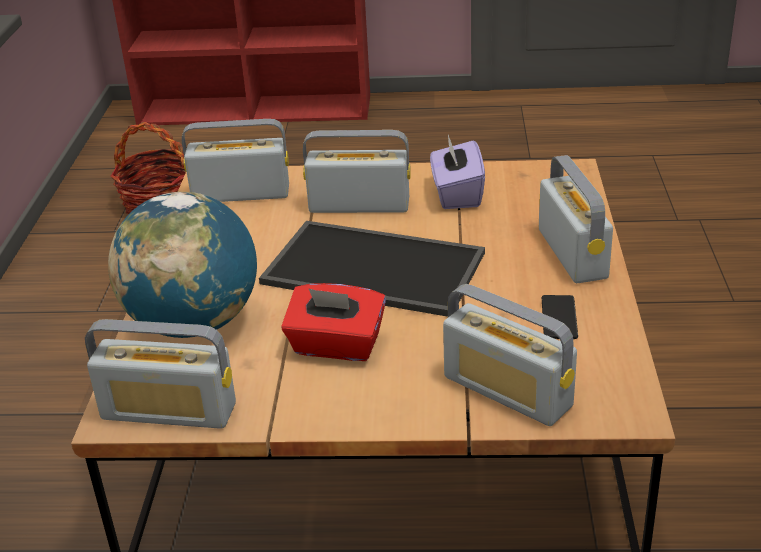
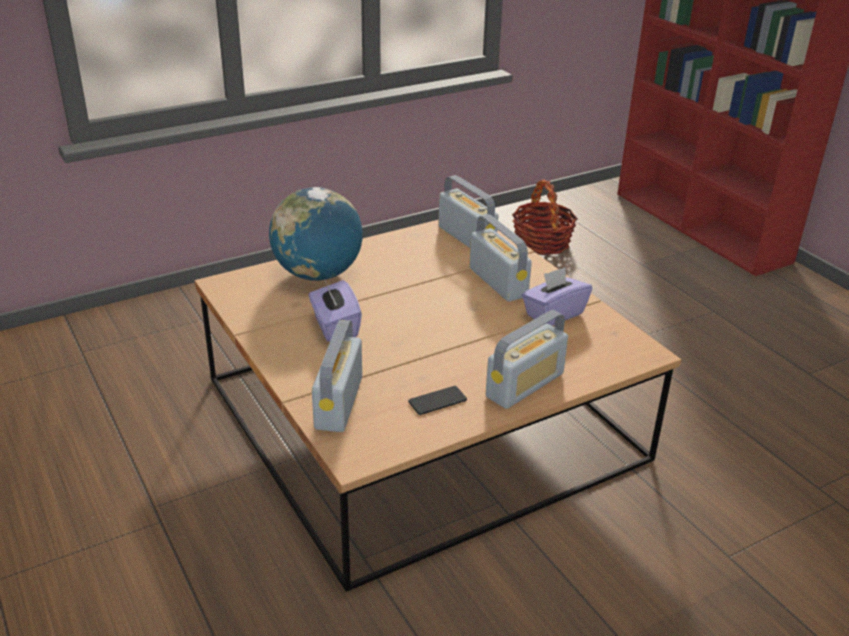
camera: 55 degrees right, 0 degrees up
radio [85,319,236,429] -> none
tray [259,221,485,317] -> none
red tissue box [281,283,386,361] -> purple tissue box [309,280,362,342]

